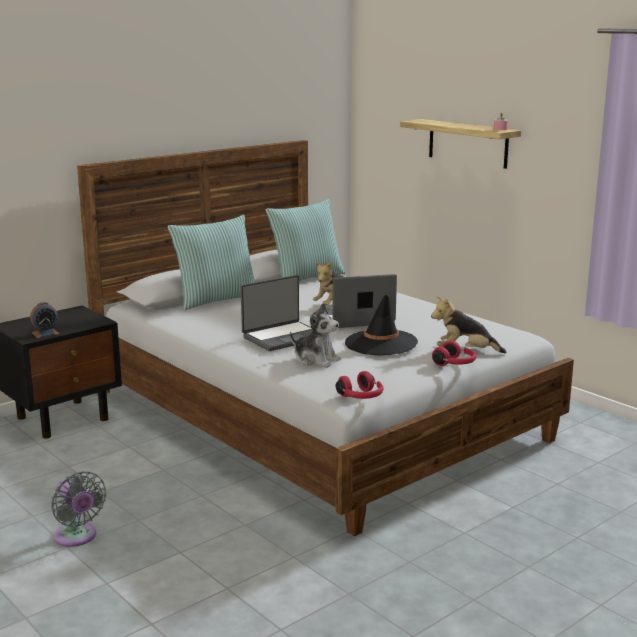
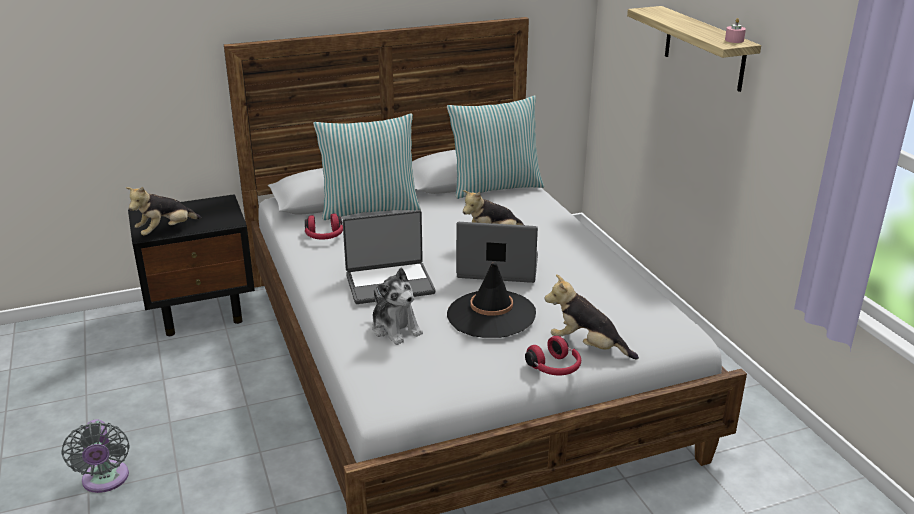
camera: 20 degrees right, 10 degrees up
alarm clock [30,302,59,338] -> plush toy [125,187,201,236]
red headphones [336,371,383,399] -> red headphones moved to [305,213,343,240]

